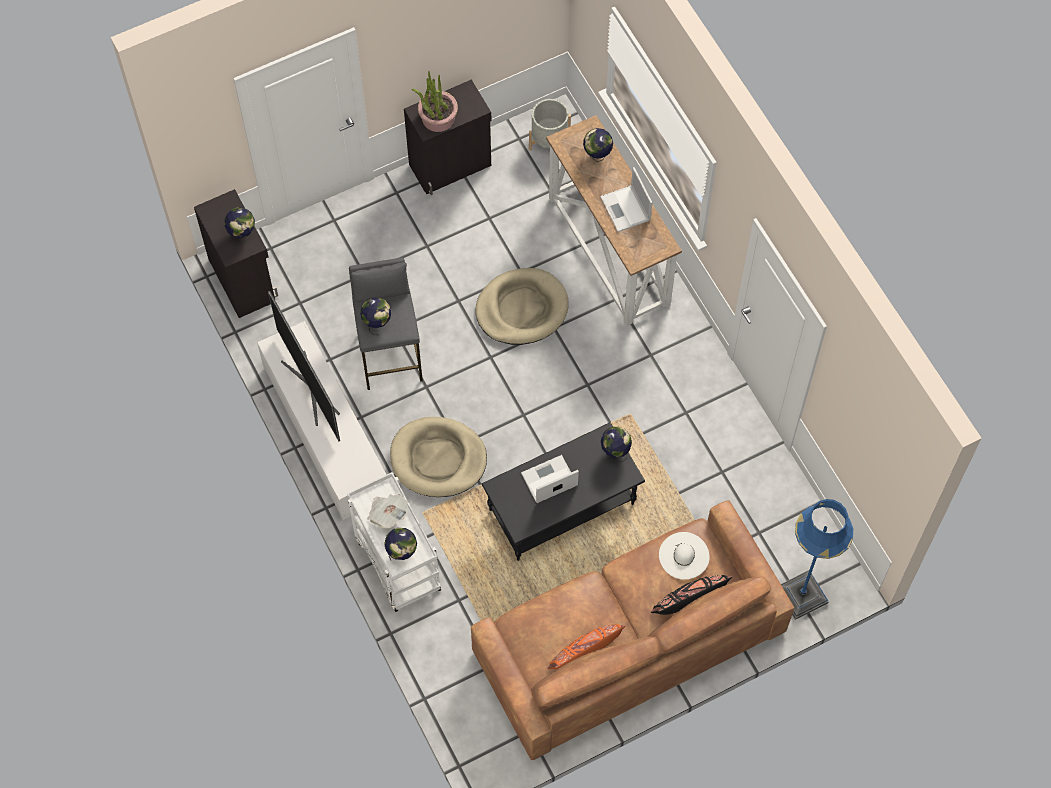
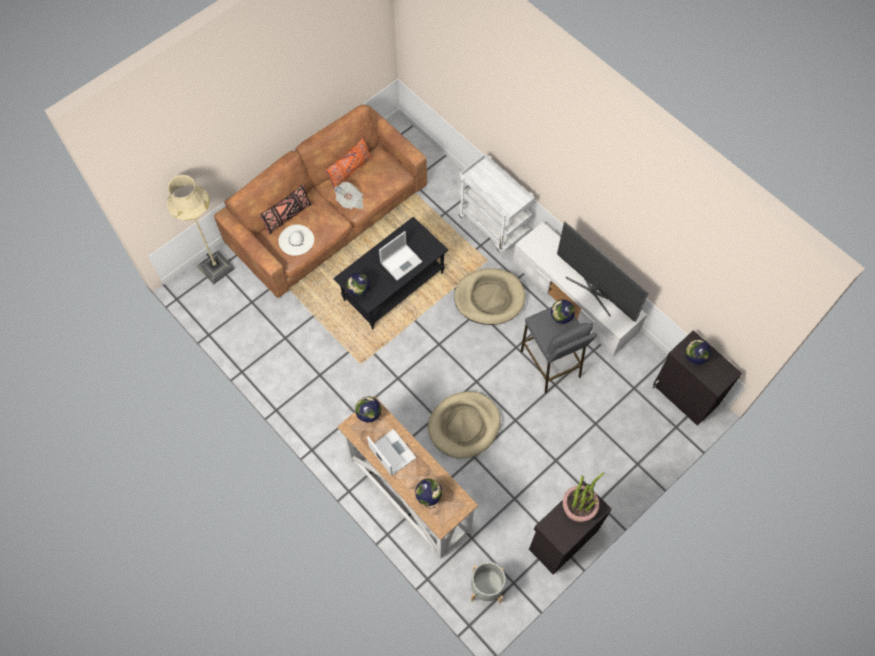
camera: 165 degrees right, 0 degrees up
newspaper [367,494,408,529] -> newspaper moved to [334,182,363,210]
globe [384,528,417,561] -> globe moved to [355,396,381,423]
blue floor lamp [781,499,853,620] -> beige floor lamp [167,175,235,284]

